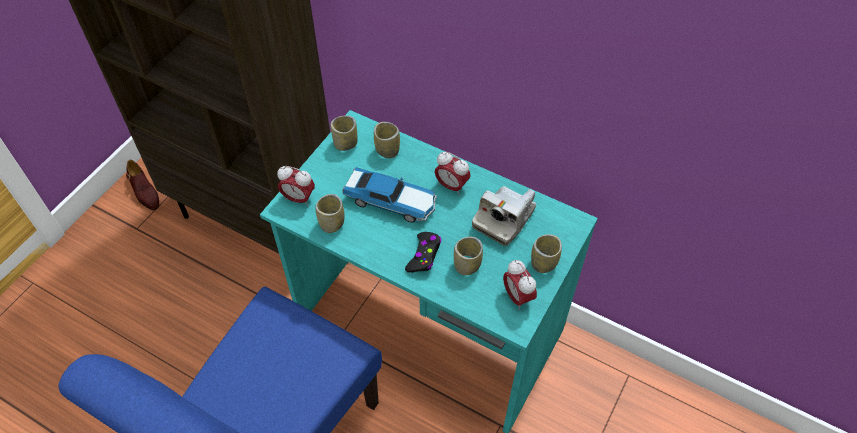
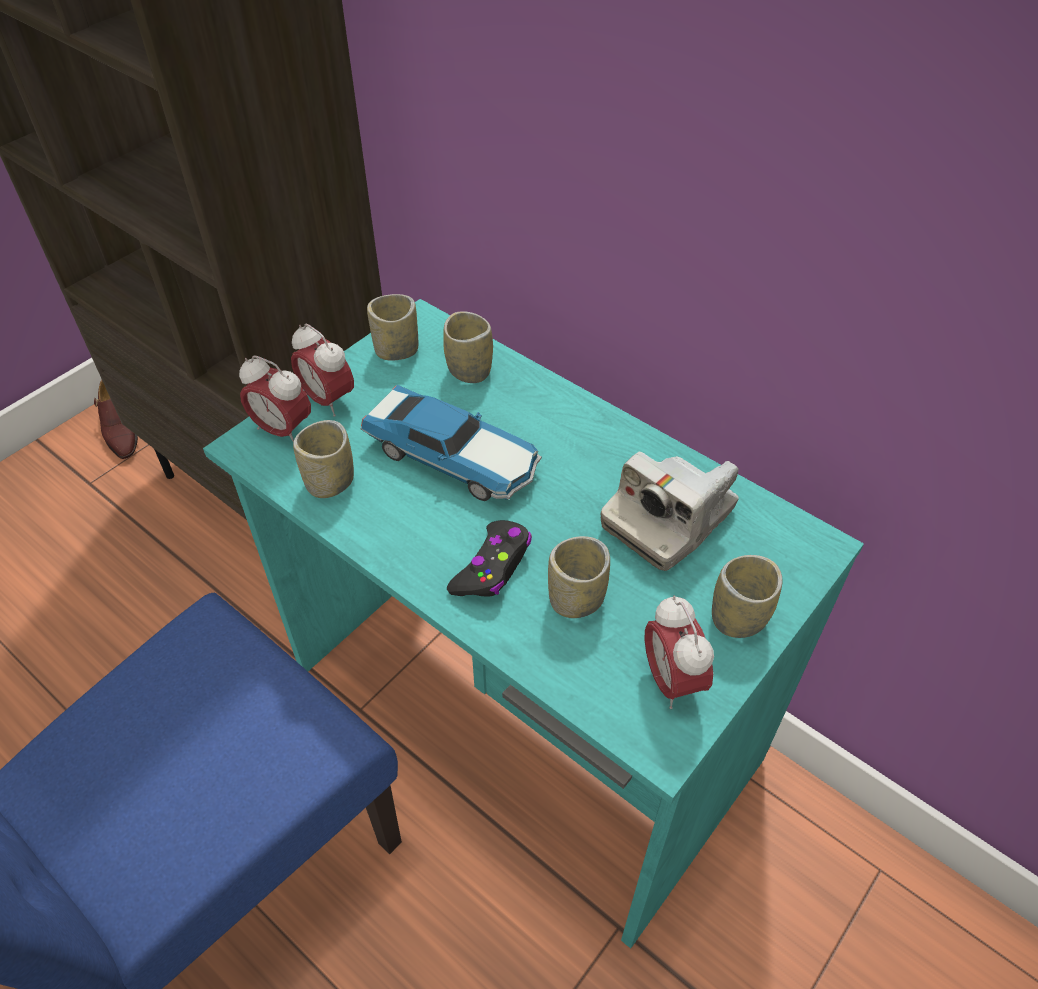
camera: 10 degrees right, 5 degrees down
alarm clock [435,152,471,195] -> alarm clock moved to [291,324,354,417]

